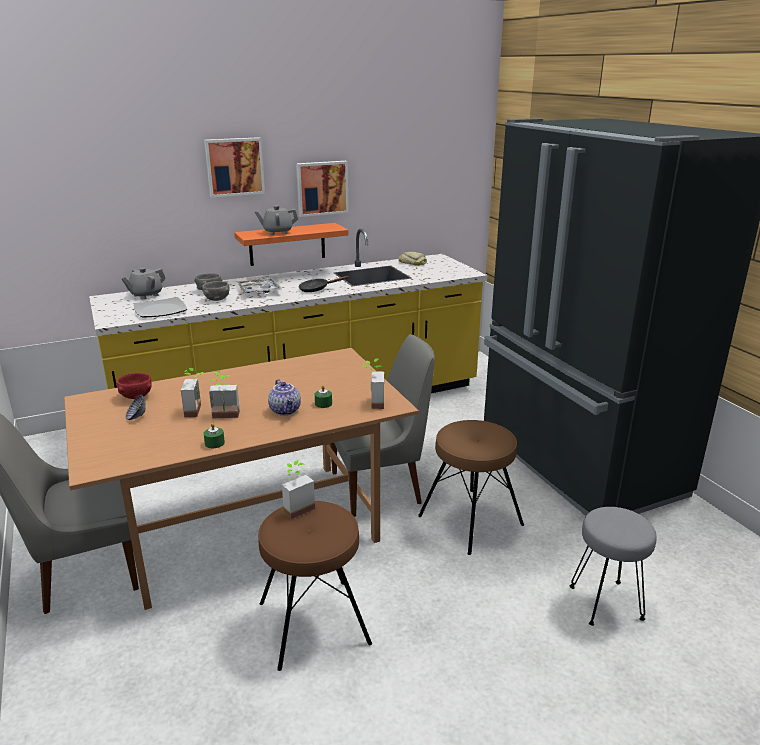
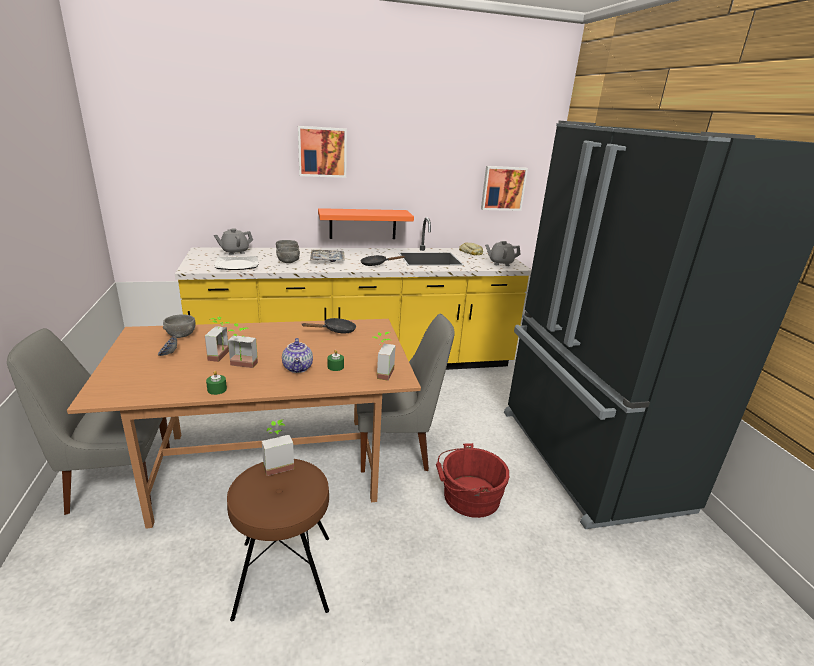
camera: 10 degrees right, 0 degrees up
red bowl [116,373,152,399] -> grey bowl [163,314,195,338]
grey teapot [255,205,298,235] -> grey teapot moved to [485,241,521,266]
picture [296,161,349,217] -> picture moved to [481,166,528,211]
brown stool [418,420,524,555] -> red bucket [436,443,510,518]
grey stool [569,507,657,626] -> none
none -> black frying pan [301,318,356,333]

